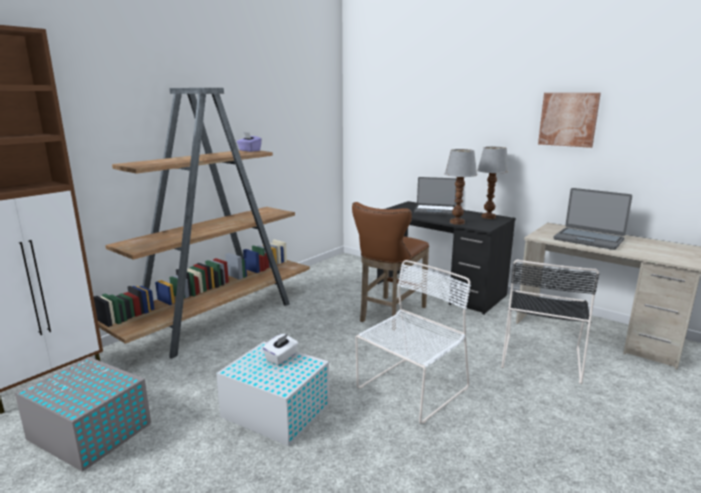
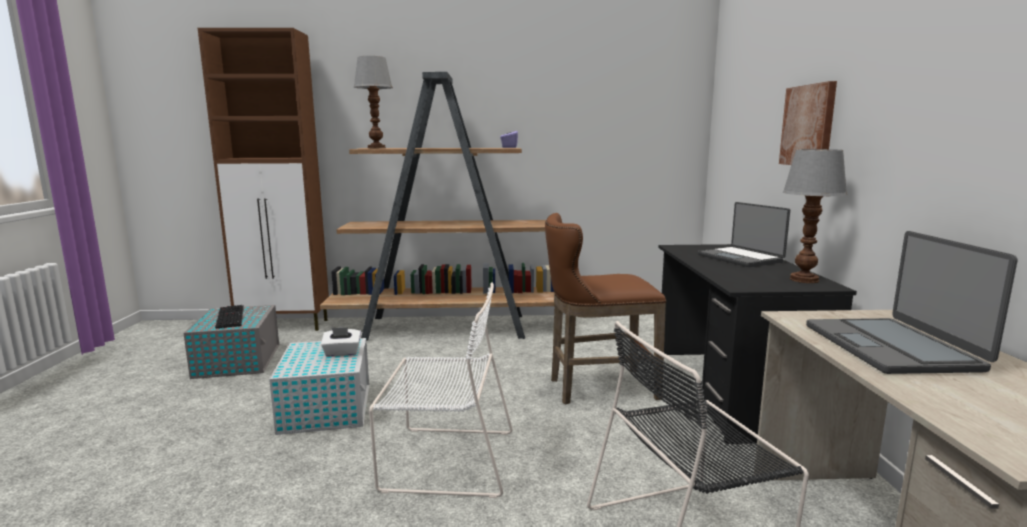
camera: 50 degrees right, 5 degrees down
table lamp [445,149,477,225] -> table lamp moved to [354,56,393,148]
picture [538,93,601,148] -> picture moved to [779,81,837,165]
none -> keyboard [215,305,244,329]

